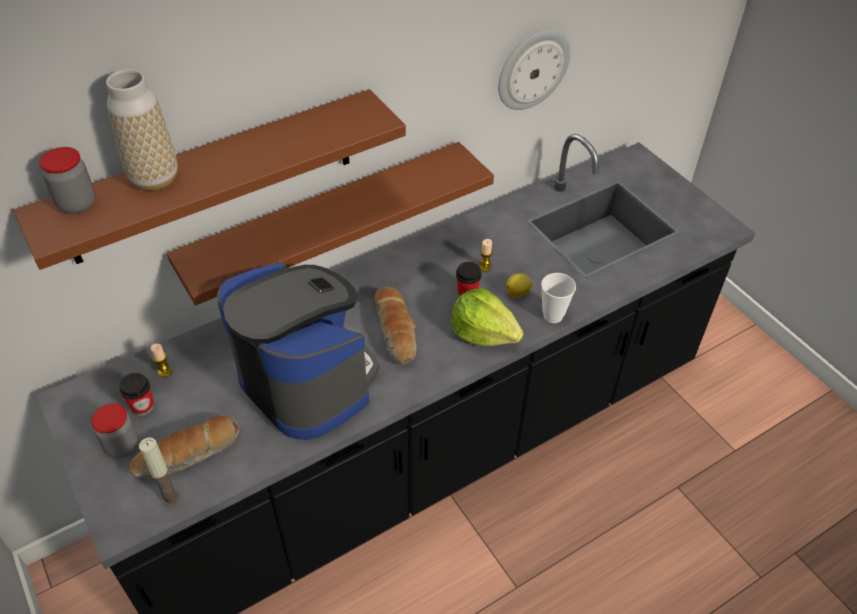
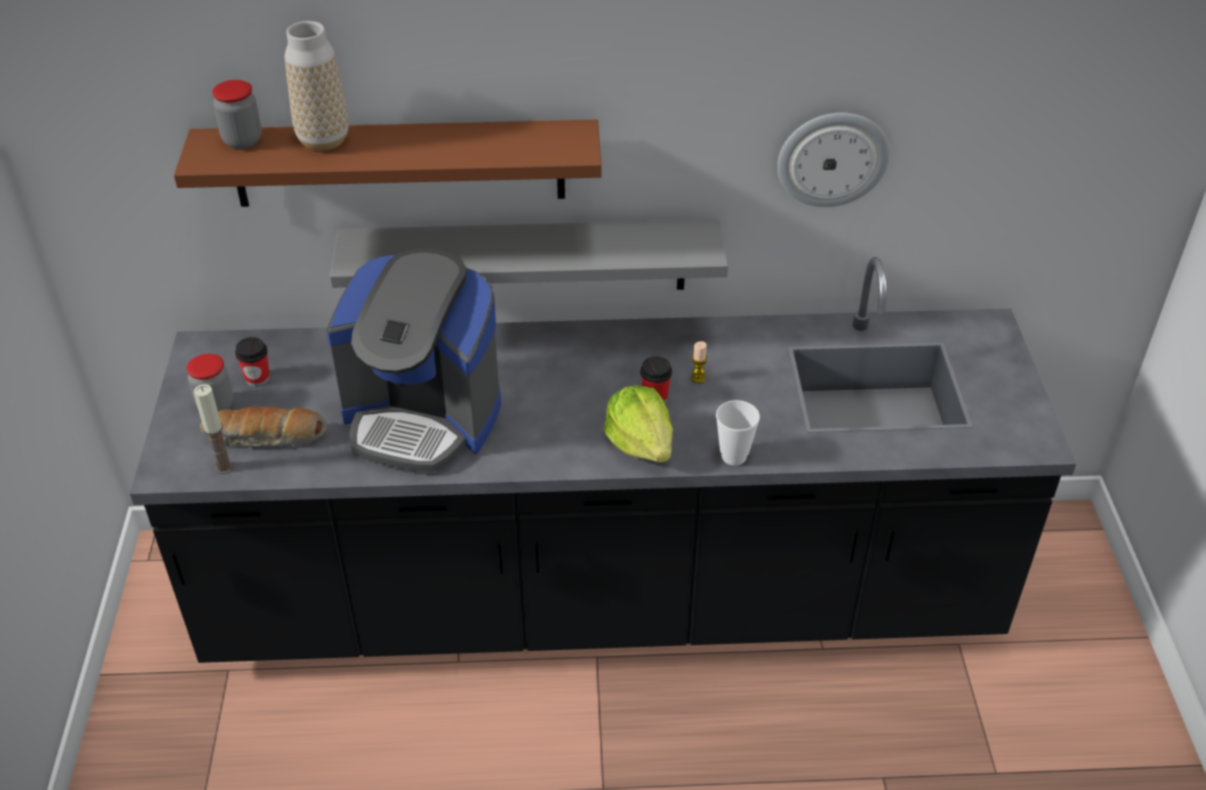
camera: 30 degrees right, 5 degrees down
candle [150,344,172,378] -> none
brown shelf [167,142,494,305] -> grey shelf [330,219,728,290]
coffee machine [217,262,379,440] -> coffee machine turned 120 degrees clockwise [326,248,501,472]
bread [375,287,416,364] -> none
lemon [506,274,532,298] -> none

